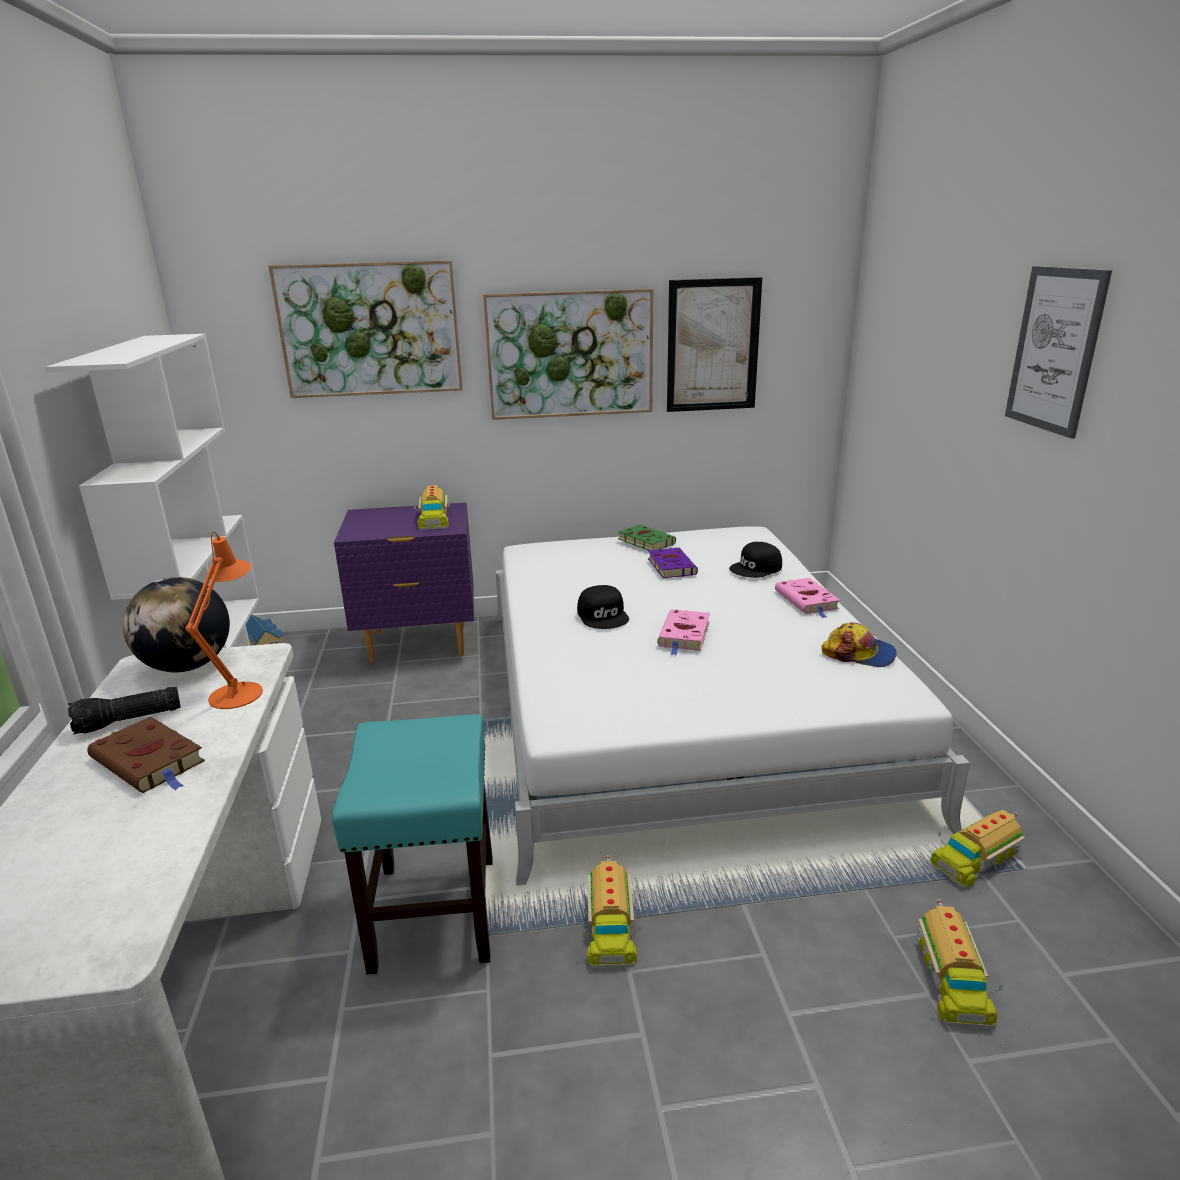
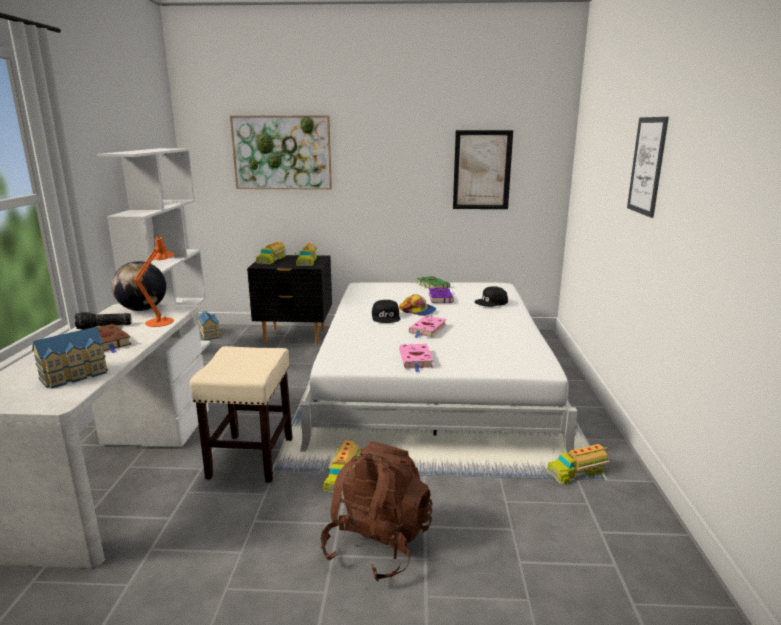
camera: 10 degrees right, 5 degrees down
turquoise stool [332,714,493,974] -> beige stool [190,346,293,483]
purple nightstand [334,503,474,663] -> black nightstand [247,255,332,344]
picture [483,289,653,420] -> none
pink book [775,578,840,618] -> pink book moved to [399,344,434,372]
cap [822,622,897,667] -> cap moved to [399,294,436,316]
toy truck [917,899,1003,1029] -> toy truck moved to [256,242,286,264]
none -> toy house [32,327,108,389]
none -> brown backpack [321,441,432,581]

